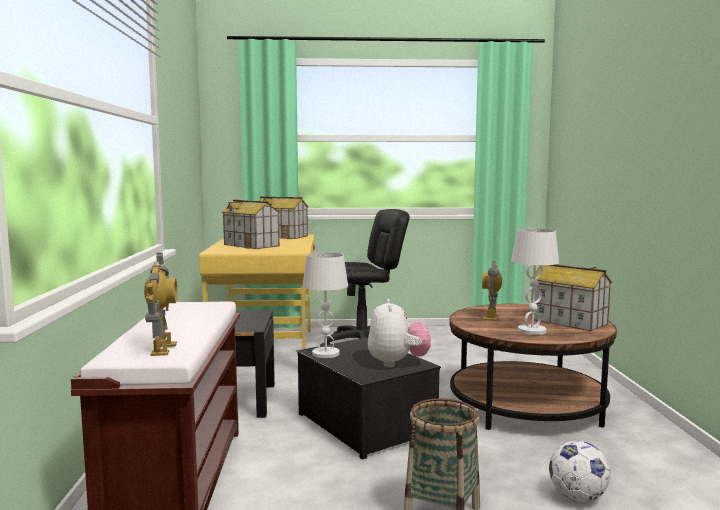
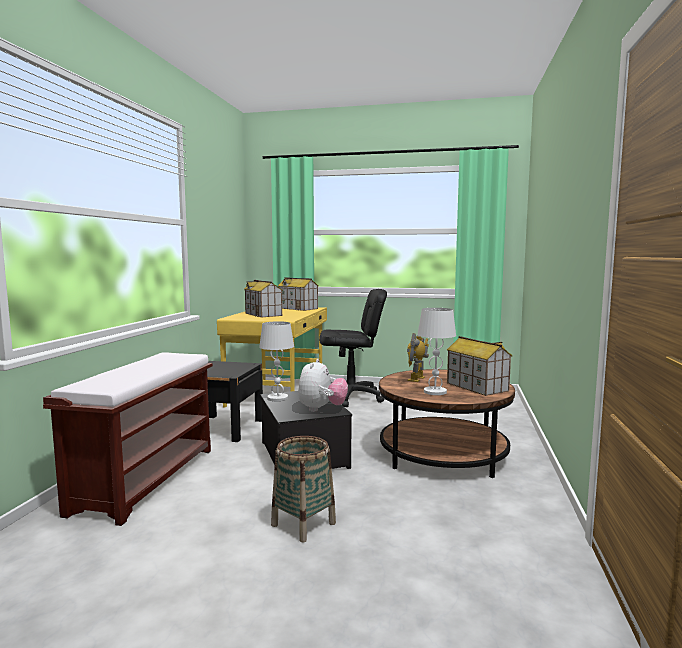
camera: 15 degrees right, 0 degrees up
toy robot [144,253,177,356] -> none
football [549,441,611,502] -> none

